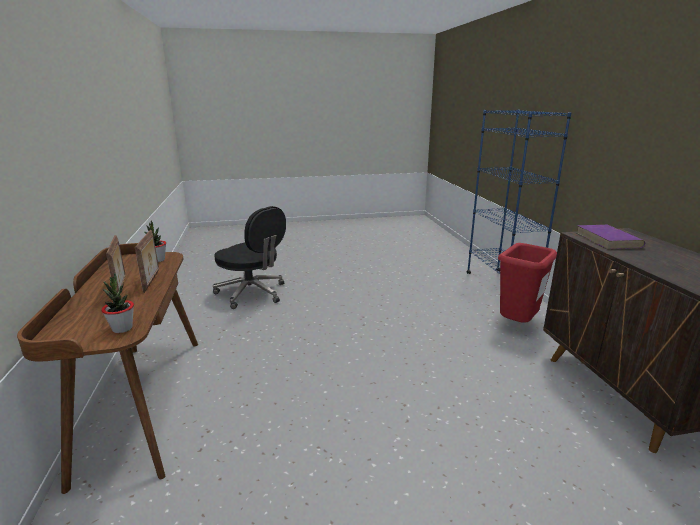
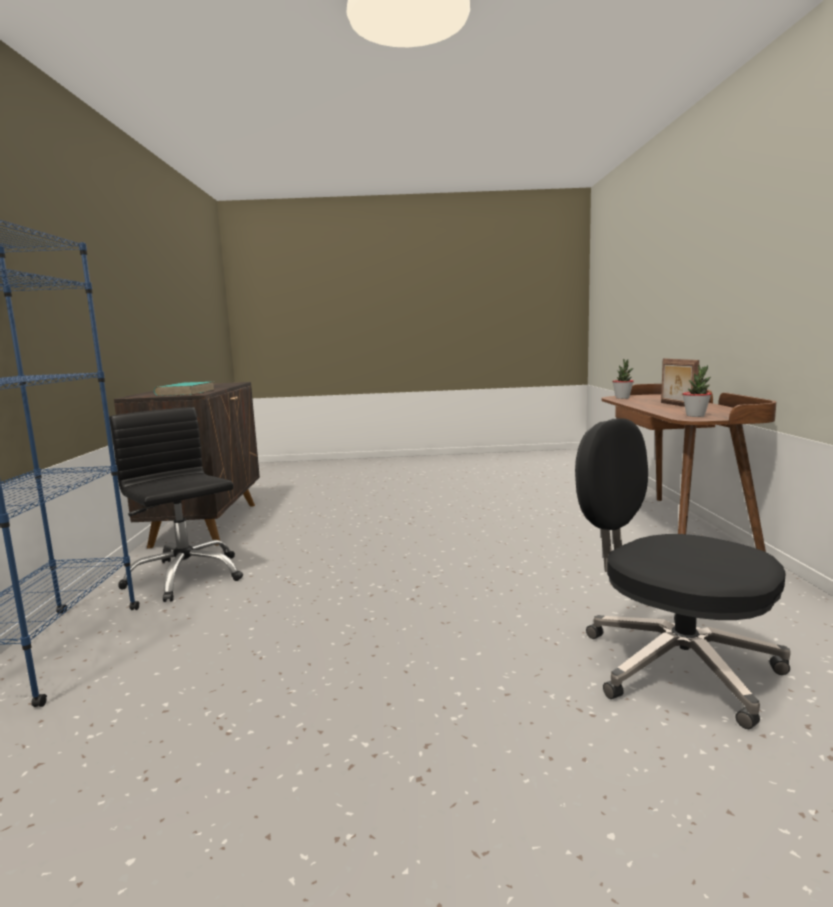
camera: 170 degrees left, 10 degrees down
picture frame [135,230,159,293] -> none
red trash can [498,243,557,323] -> black office chair [109,407,243,602]
purple book [577,225,645,249] -> turquoise book [154,382,215,396]

